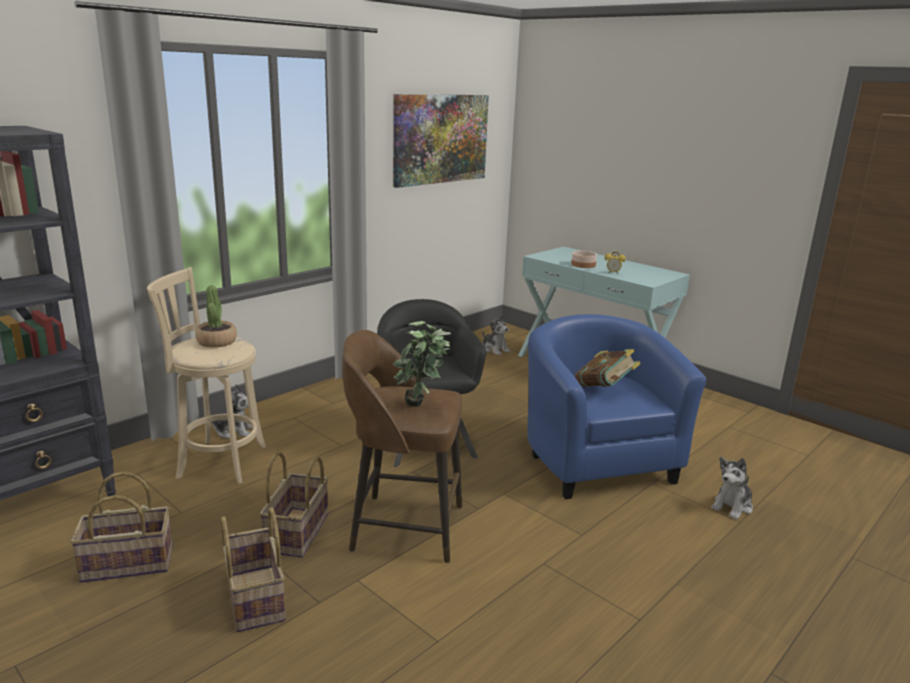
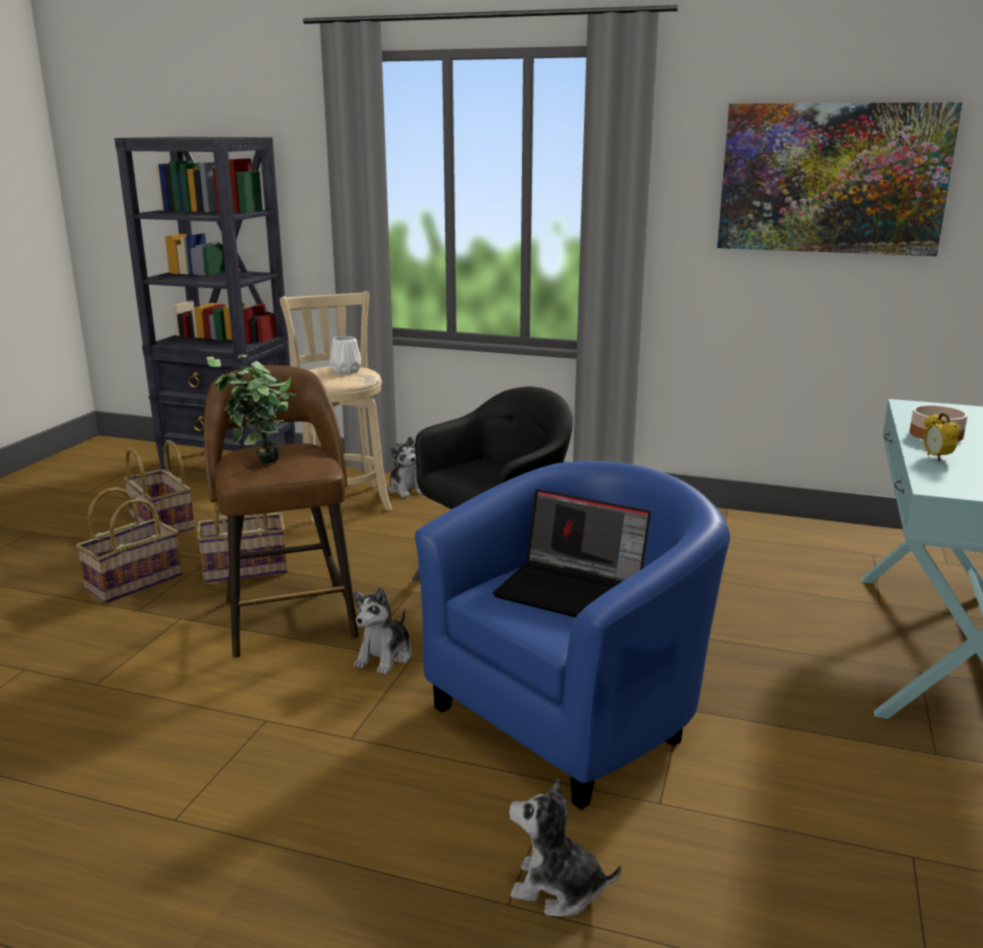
camera: 65 degrees right, 0 degrees up
potted plant [195,285,237,348] -> white vase [330,336,361,374]
plush toy [482,314,510,355] -> plush toy moved to [354,587,412,675]
book [575,349,641,387] -> laptop [493,489,651,617]

